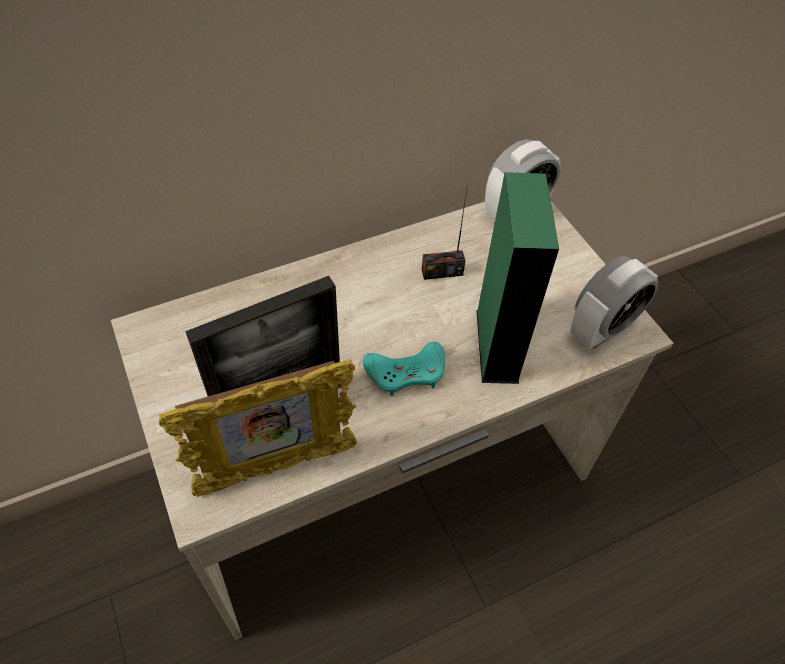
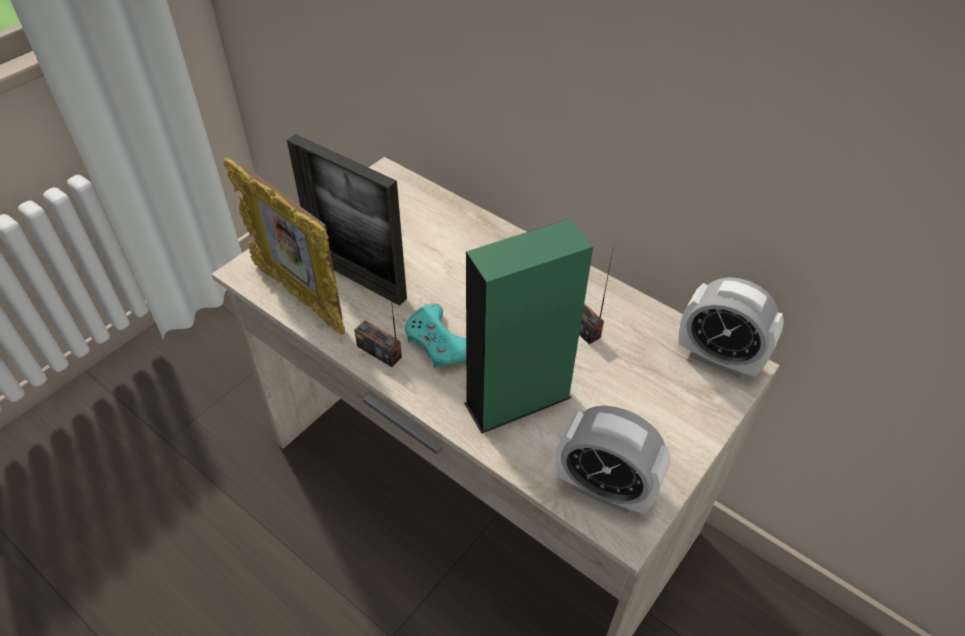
camera: 65 degrees right, 5 degrees down
none -> radio [354,271,402,367]

